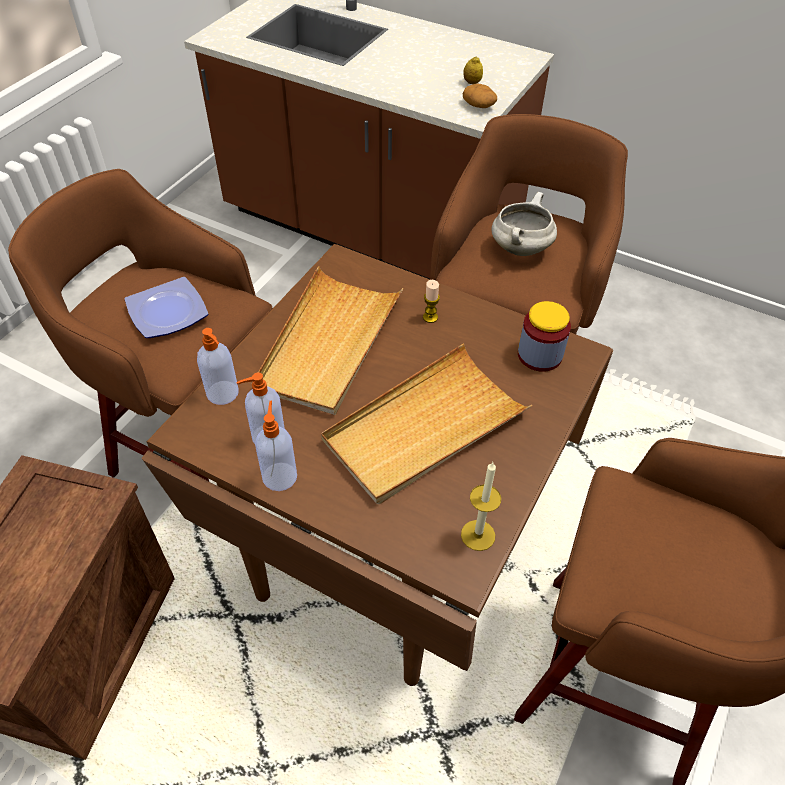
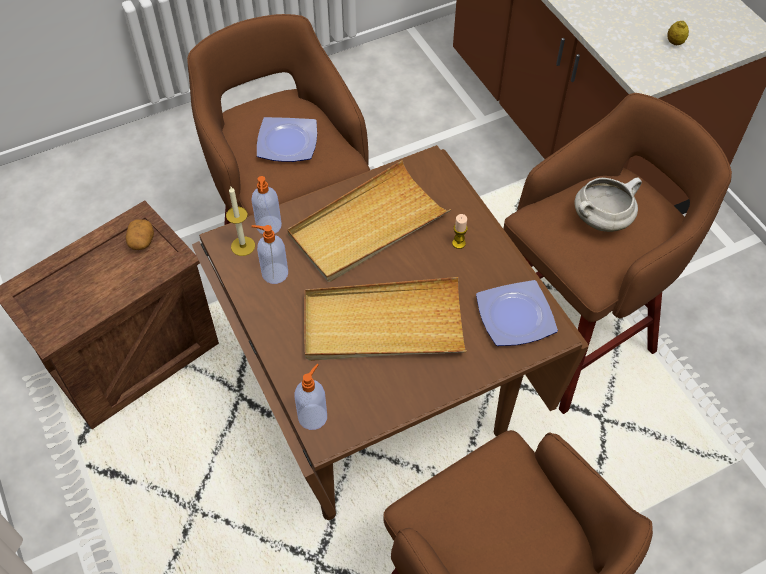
camera: 35 degrees right, 5 degrees up
soap dispenser [255,401,297,491] -> soap dispenser moved to [294,364,327,430]
candle [461,461,501,551] -> candle moved to [226,187,255,256]
potato [463,84,497,108] -> potato moved to [126,219,154,250]
jar [518,301,571,372] -> plate [476,280,558,346]

